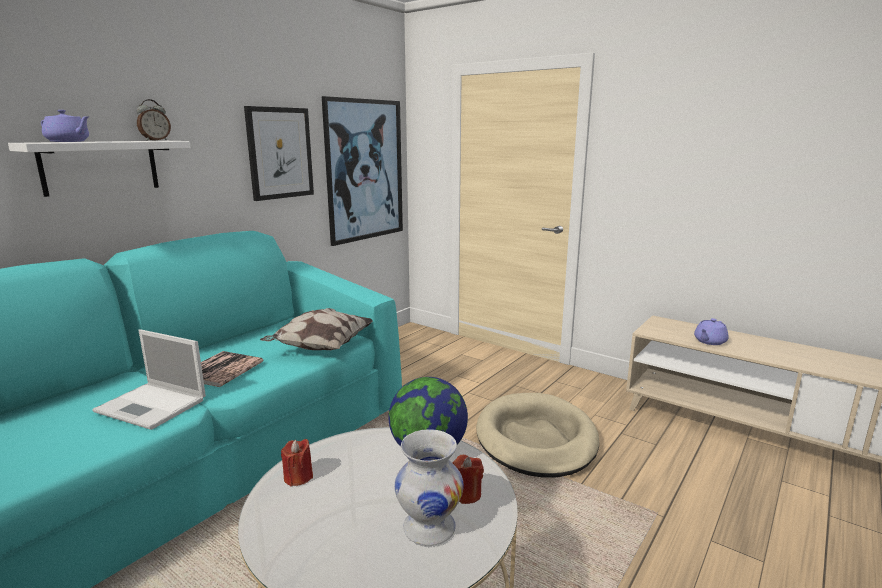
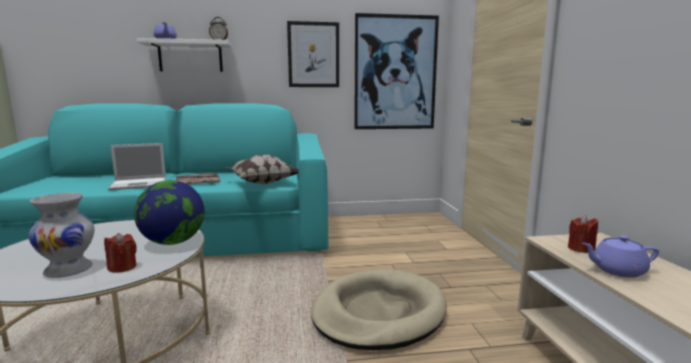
camera: 45 degrees right, 5 degrees down
laptop [92,329,206,430] -> laptop turned 90 degrees counterclockwise [108,143,166,190]
red candle [281,439,313,486] -> red candle moved to [568,215,598,253]

